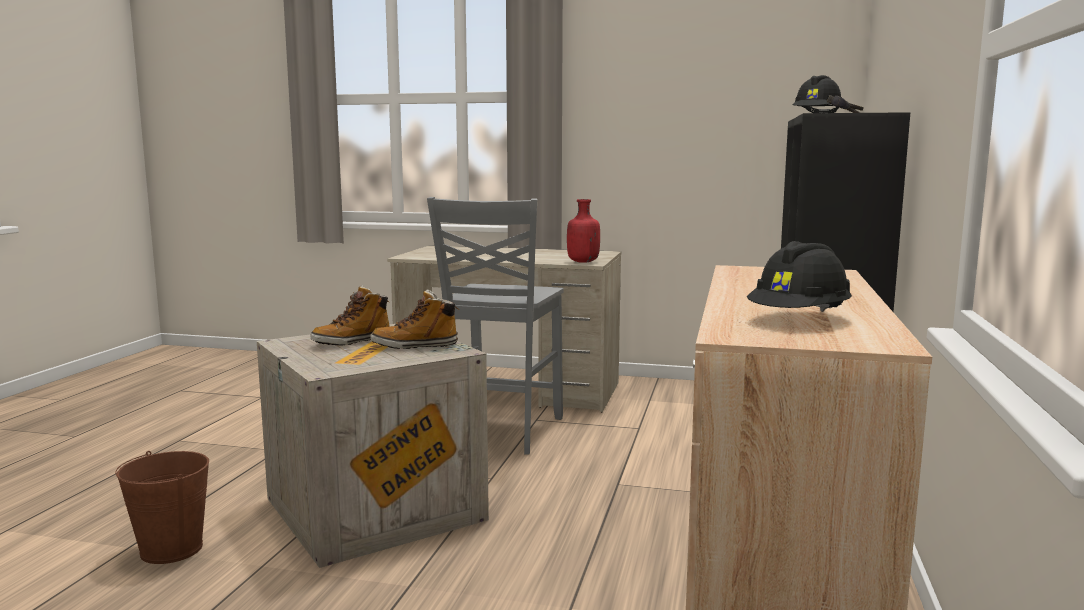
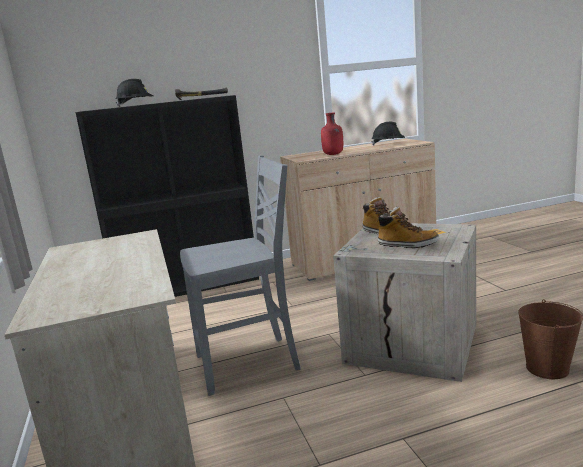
camera: 120 degrees left, 5 degrees up
red bottle [567,199,600,263] -> red bottle moved to [321,113,343,155]

